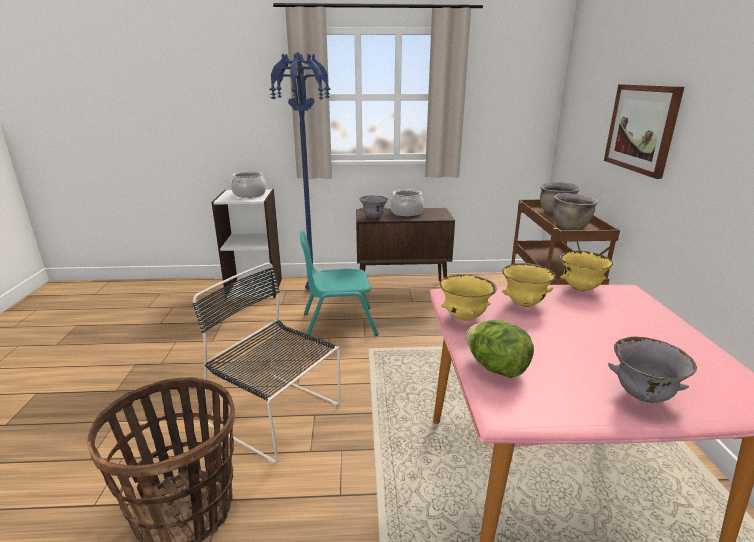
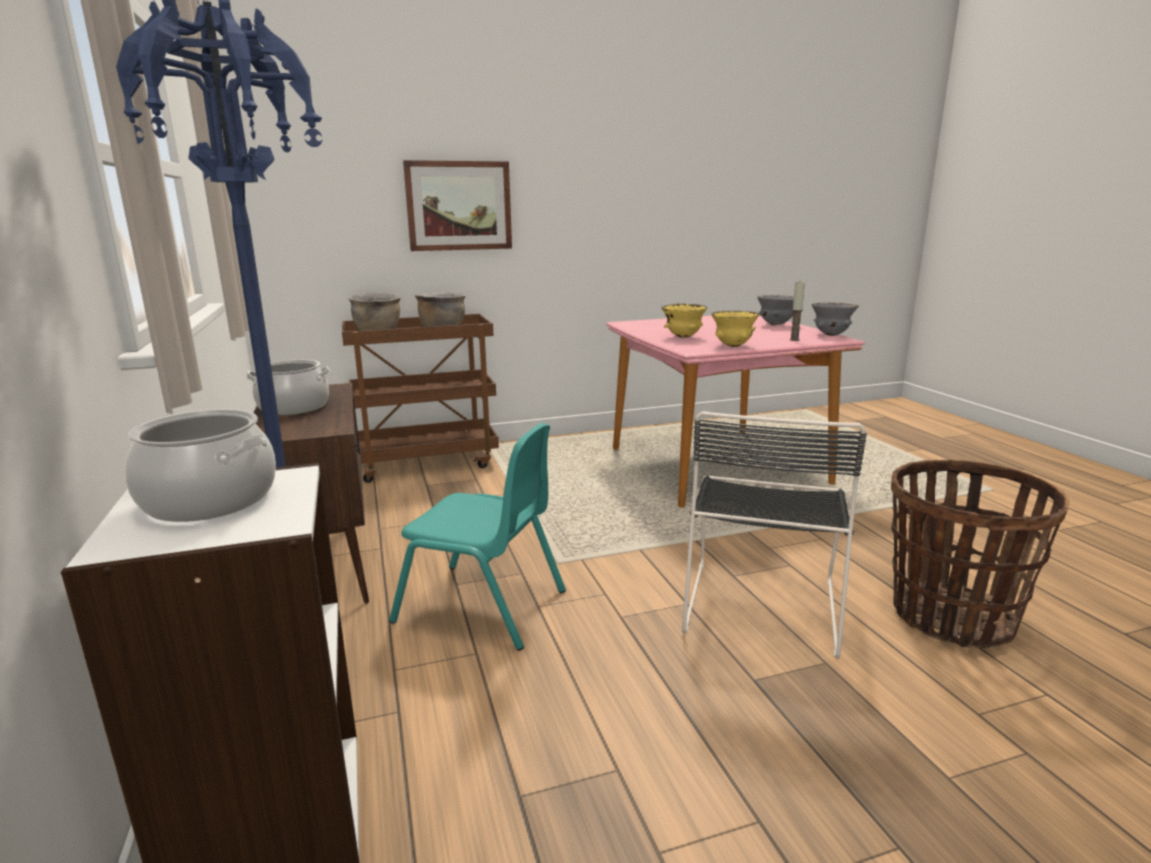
camera: 105 degrees left, 5 degrees down
turquoise chair [300,231,378,340] -> turquoise chair turned 45 degrees counterclockwise [389,423,566,651]
grey bowl [359,196,388,218] -> grey bowl moved to [812,303,859,336]
lettuce [465,320,534,378] -> candle [789,282,805,341]
yellow bowl [560,251,613,291] -> none

